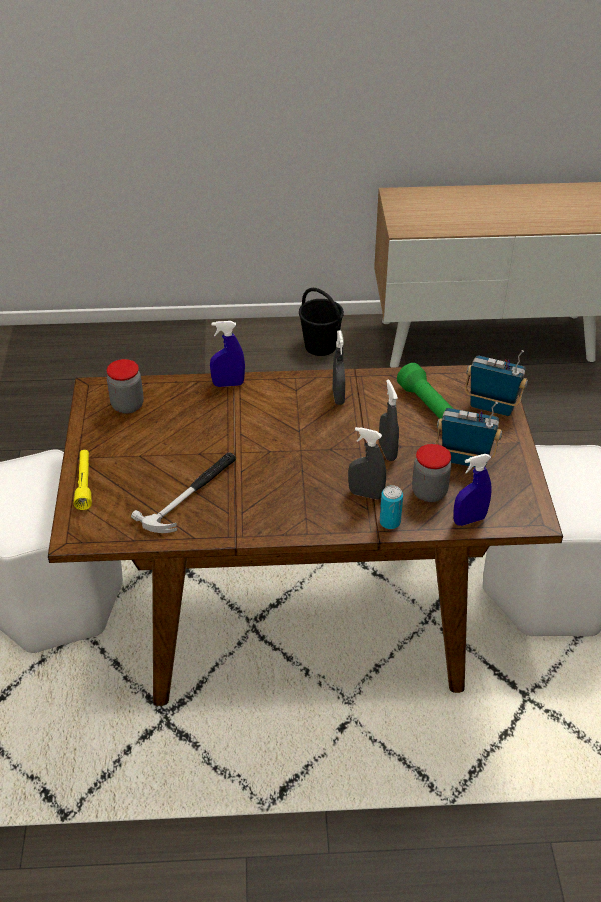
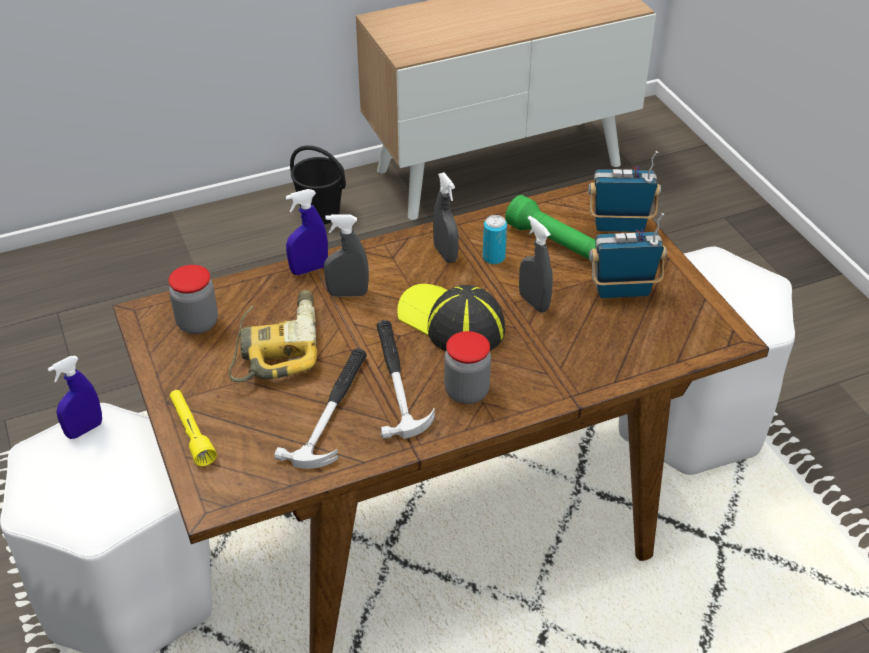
camera: 20 degrees left, 0 degrees up
grey spray bottle [348,427,386,500] -> grey spray bottle moved to [324,215,369,297]
can [380,485,403,529] -> can moved to [483,215,507,264]
jar [412,444,451,502] -> jar moved to [444,331,491,404]
blue spray bottle [453,454,492,526] -> blue spray bottle moved to [48,356,102,439]
none -> power drill [229,290,317,382]
none -> hammer [376,320,435,439]
none -> cap [397,284,505,352]

